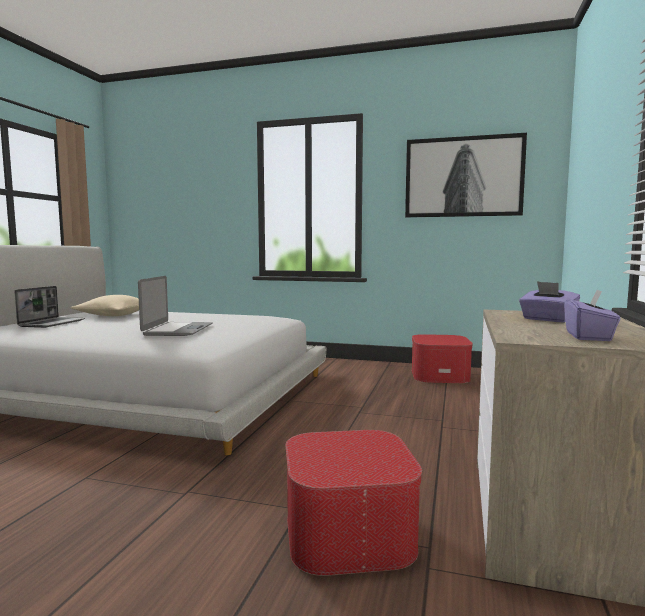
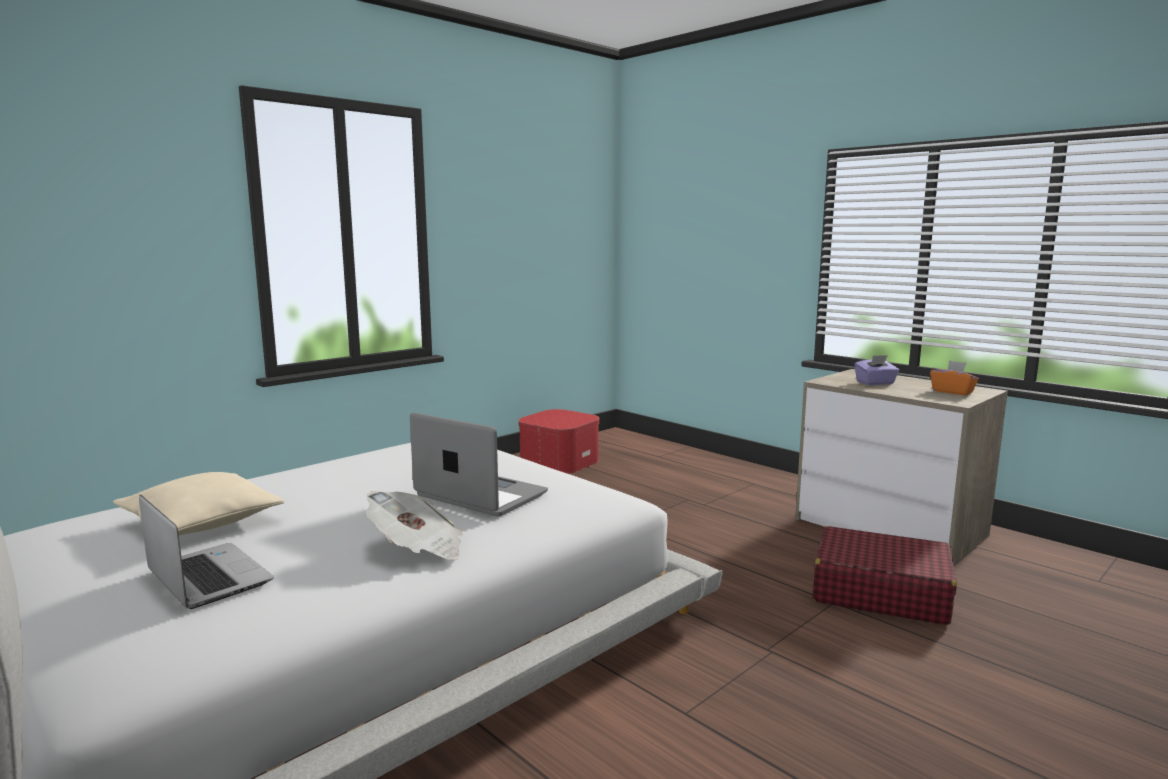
camera: 60 degrees left, 5 degrees up
ottoman [285,430,422,576] -> red suitcase [813,526,957,625]
picture [405,133,527,217] -> none
purple tissue box [564,290,621,341] -> orange tissue box [930,360,979,395]
none -> newspaper [366,491,462,560]

